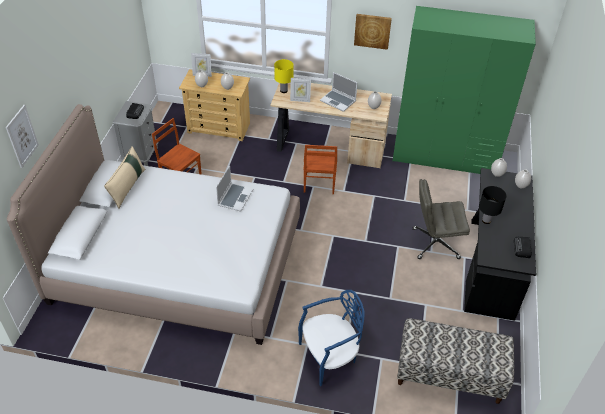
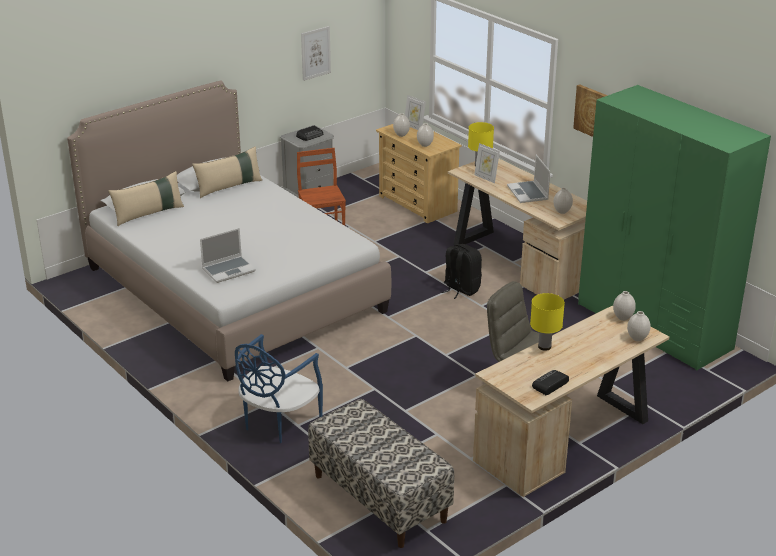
camera: 40 degrees right, 15 degrees down
picture [6,105,39,168] -> picture moved to [301,26,331,81]
laptop [216,165,253,212] -> laptop moved to [200,228,256,283]
blue chair [298,290,364,386] -> blue chair turned 105 degrees clockwise [235,334,323,443]
brown chair [303,145,337,194] -> black backpack [441,244,482,299]
black desk [464,168,536,321] -> beige desk [473,306,669,497]
black table lamp [479,186,507,224] -> yellow table lamp [530,293,565,351]
none -> beige pillow [108,171,184,226]

